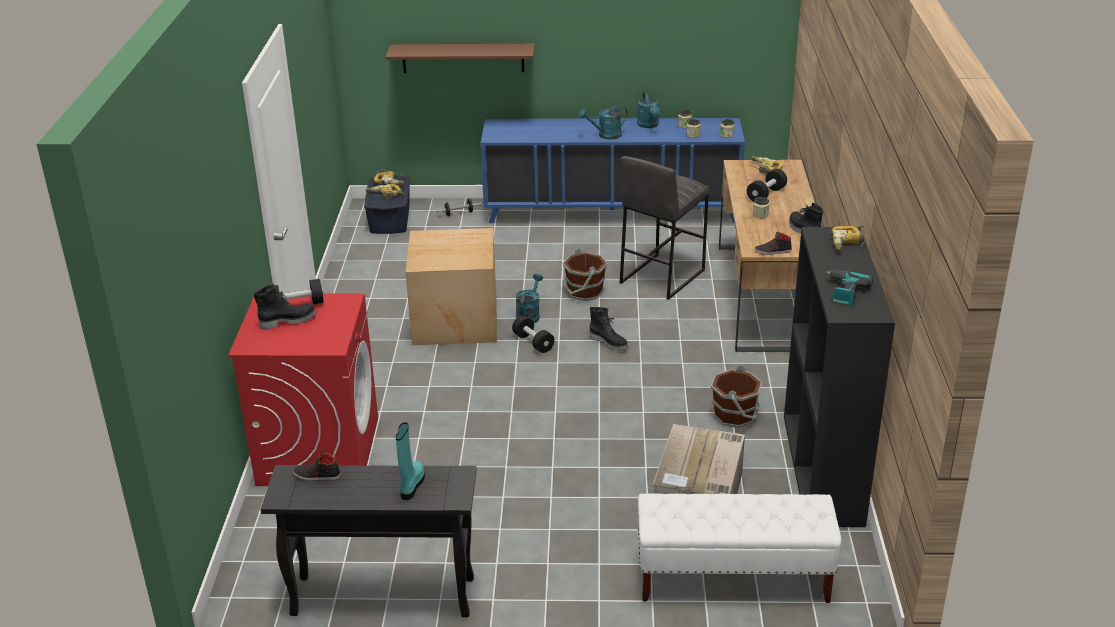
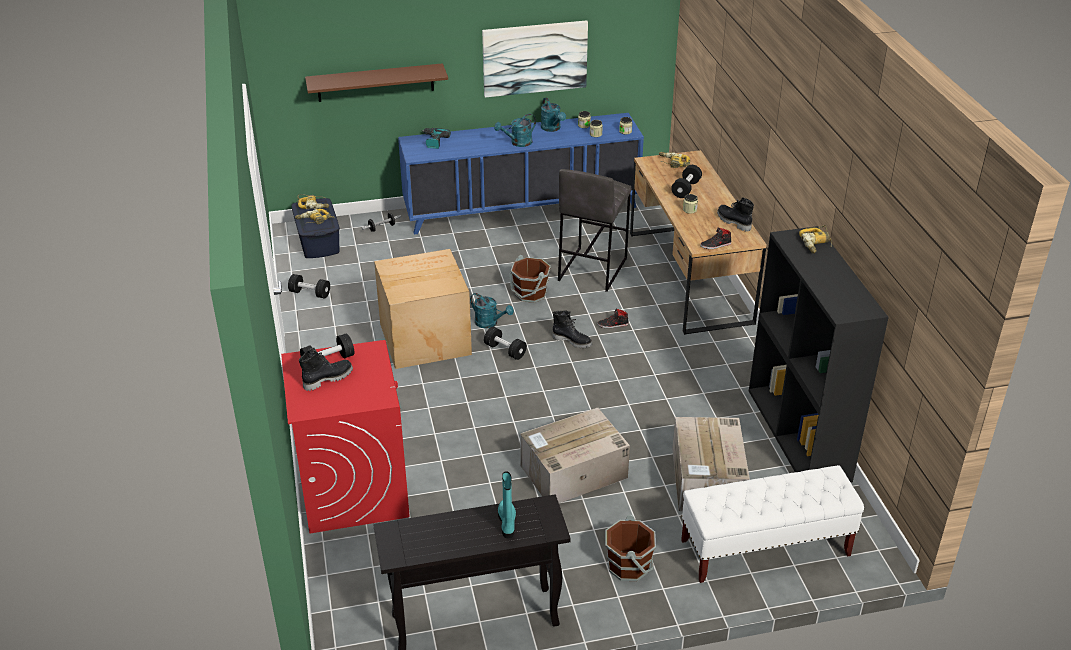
camera: 15 degrees left, 5 degrees up
black shoe [293,451,341,481] -> black shoe moved to [598,308,629,329]
turquoise watering can [516,274,543,323] -> turquoise watering can turned 120 degrees clockwise [470,293,514,329]
brown bucket [711,365,762,428] -> brown bucket moved to [606,515,656,581]
power drill [825,269,873,305] -> power drill moved to [421,128,451,149]
none -> black dumbbell [288,274,330,298]
none -> picture [482,20,588,98]
none -> cardboard box [520,408,630,503]

